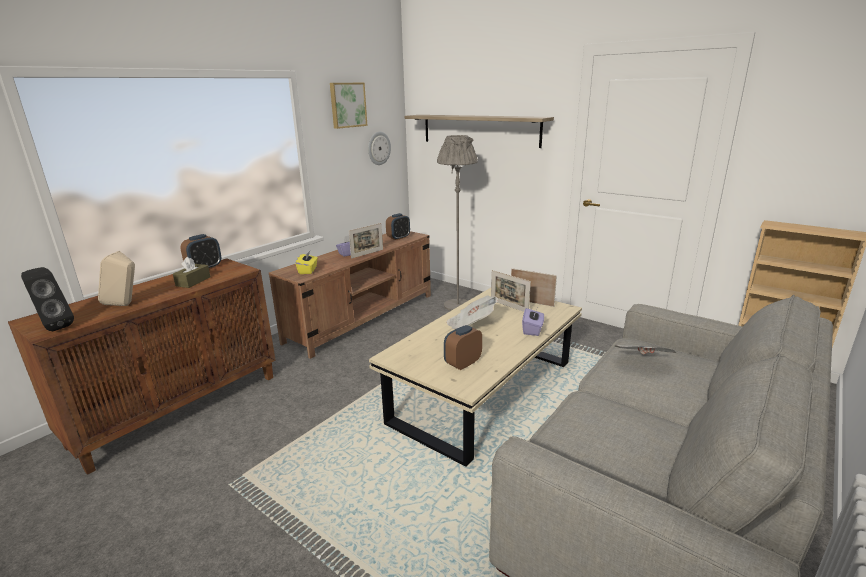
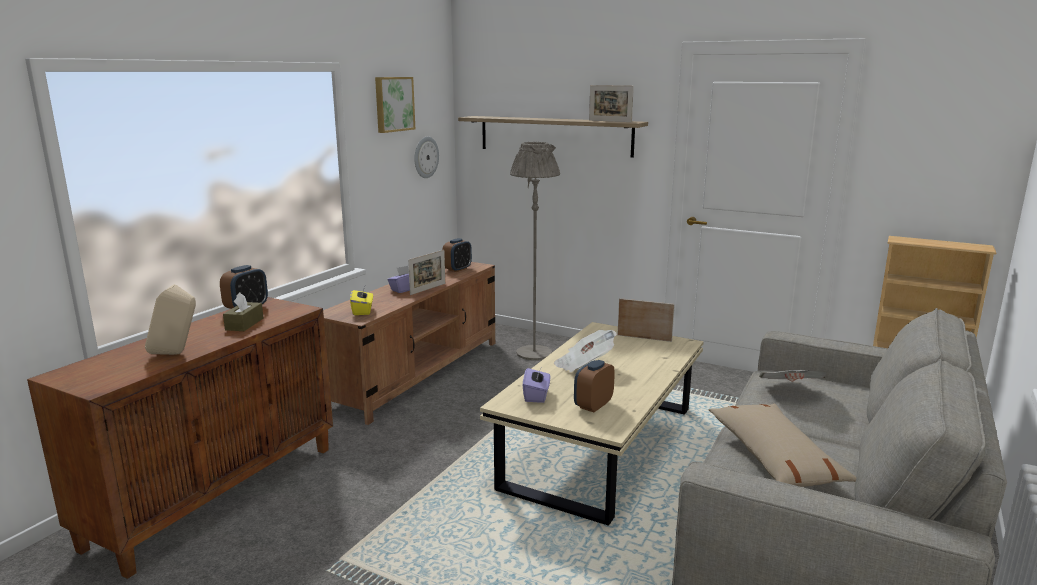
camera: 10 degrees left, 5 degrees down
black speaker [21,267,74,331] -> none
picture frame [491,270,531,312] -> picture frame moved to [589,85,634,122]
purple tissue box [522,308,544,336] -> purple tissue box moved to [523,364,550,403]
none -> beige pillow [709,403,857,487]

